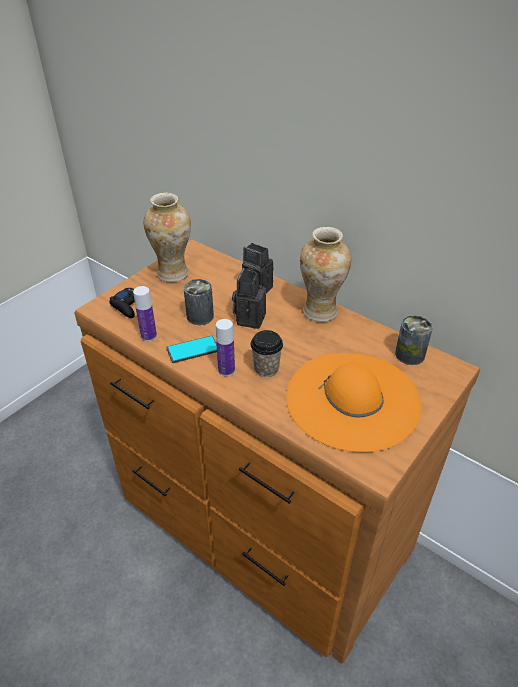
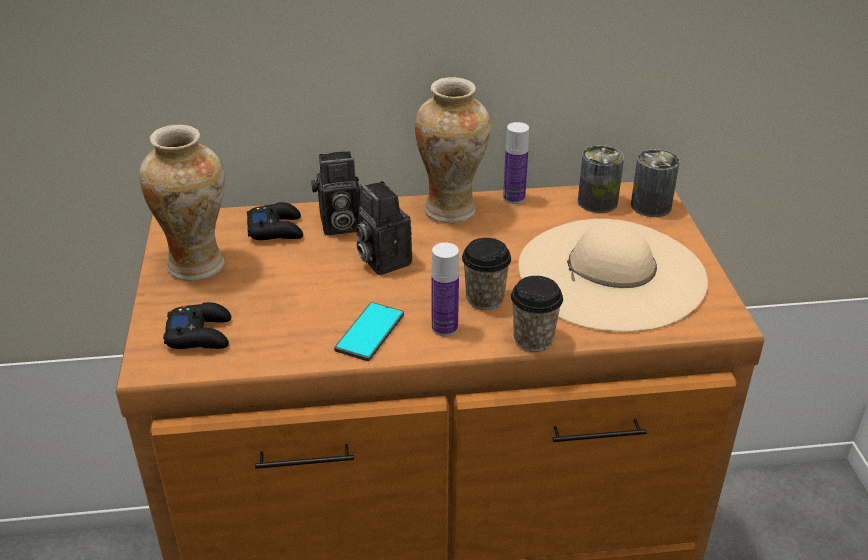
camera: 45 degrees left, 5 degrees down
bottle [133,286,157,341] -> bottle moved to [503,122,529,204]
can [184,279,214,325] -> can moved to [631,149,680,217]
orange hat [286,353,421,452] -> beige hat [518,219,708,331]
none -> black game controller [247,202,303,240]
none -> cup [511,276,563,352]

